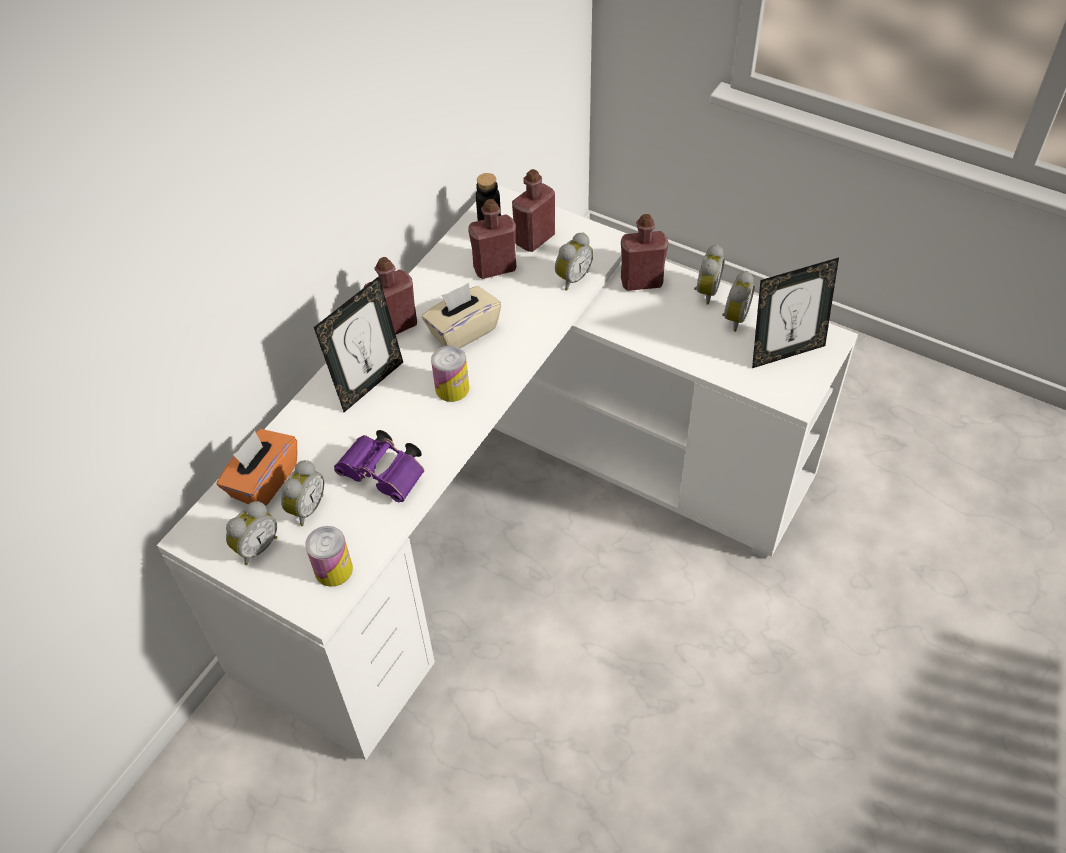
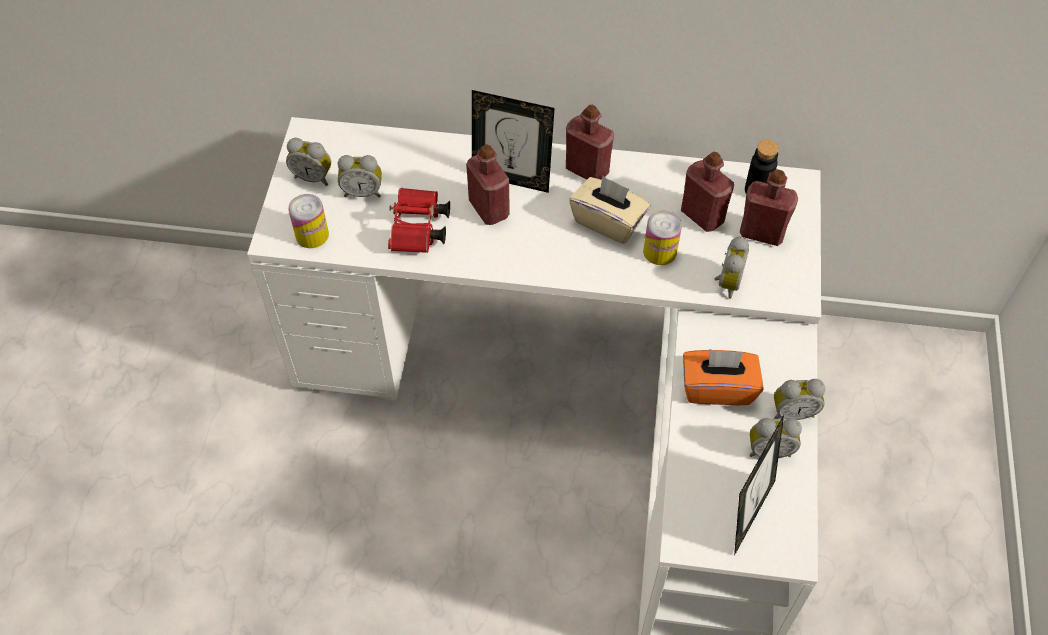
camera: 65 degrees right, 5 degrees up
orange tissue box [217,429,297,506] -> orange tissue box moved to [683,349,764,405]
purple binoculars [334,430,424,502] -> red binoculars [388,188,450,253]
can [431,346,469,402] -> can moved to [643,211,682,265]
alarm clock [555,233,594,291] -> alarm clock turned 90 degrees counterclockwise [714,237,749,299]
red bottle [621,214,669,291] -> red bottle moved to [466,144,510,225]
picture frame [752,258,839,368] -> picture frame turned 105 degrees counterclockwise [734,415,784,556]

